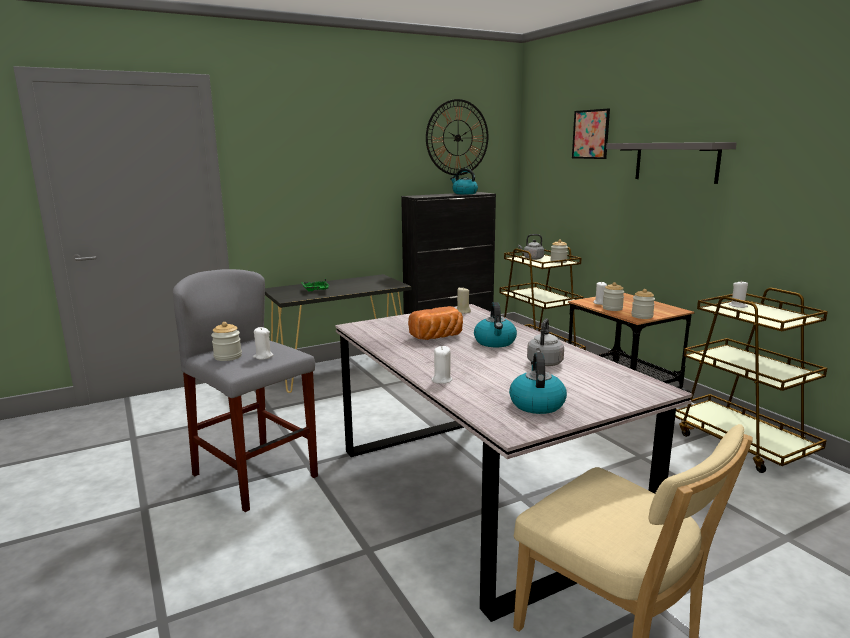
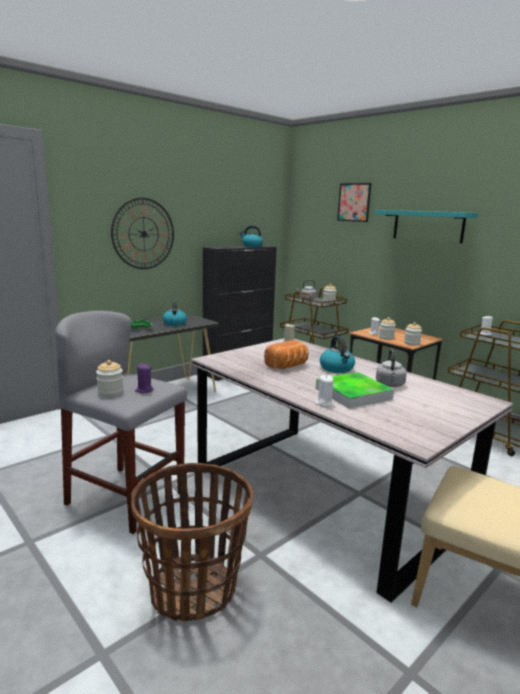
camera: 15 degrees left, 0 degrees up
white candle [253,327,273,360] -> purple candle [135,364,154,393]
wall clock [426,99,488,175] -> wall clock moved to [111,198,174,269]
kettle [509,353,567,414] -> kettle moved to [162,301,187,326]
grey shelf [606,142,737,184] -> turquoise shelf [374,210,478,243]
none -> basket [131,463,253,621]
none -> tray [316,372,394,409]

